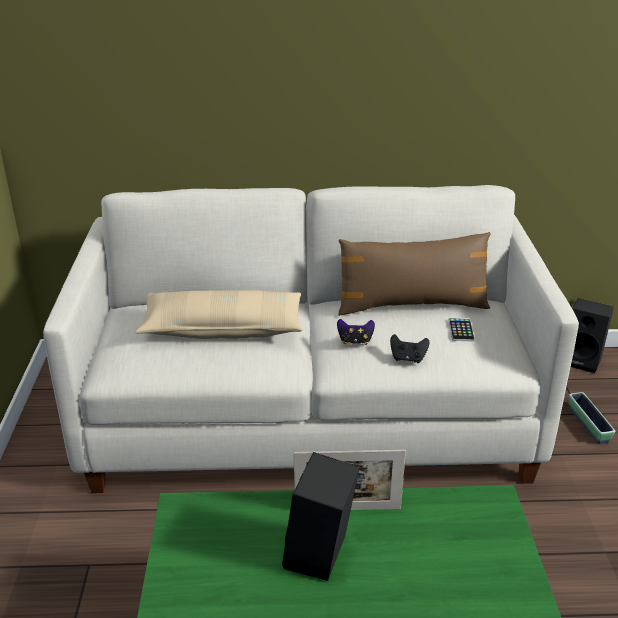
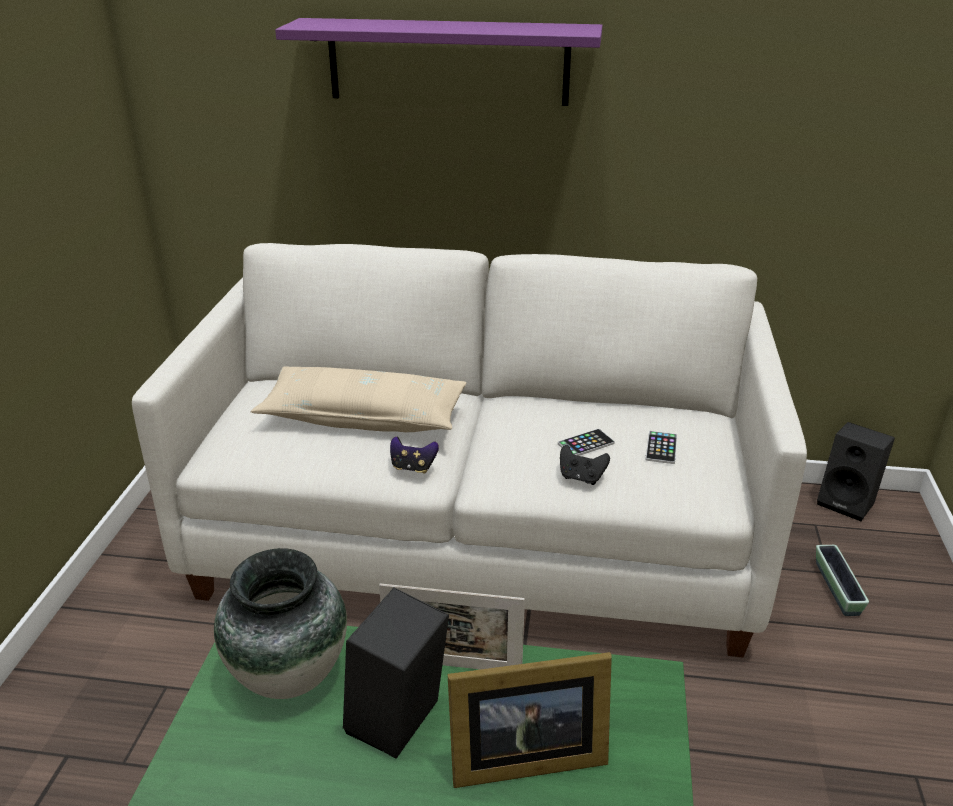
camera: 10 degrees right, 0 degrees up
game controller [337,319,375,345] -> game controller moved to [390,437,439,474]
brown pillow [338,232,491,316] -> none
none -> vase [214,548,347,699]
none -> purple shelf [275,18,603,106]
none -> picture frame [448,652,612,788]
none -> phone [558,429,615,456]

